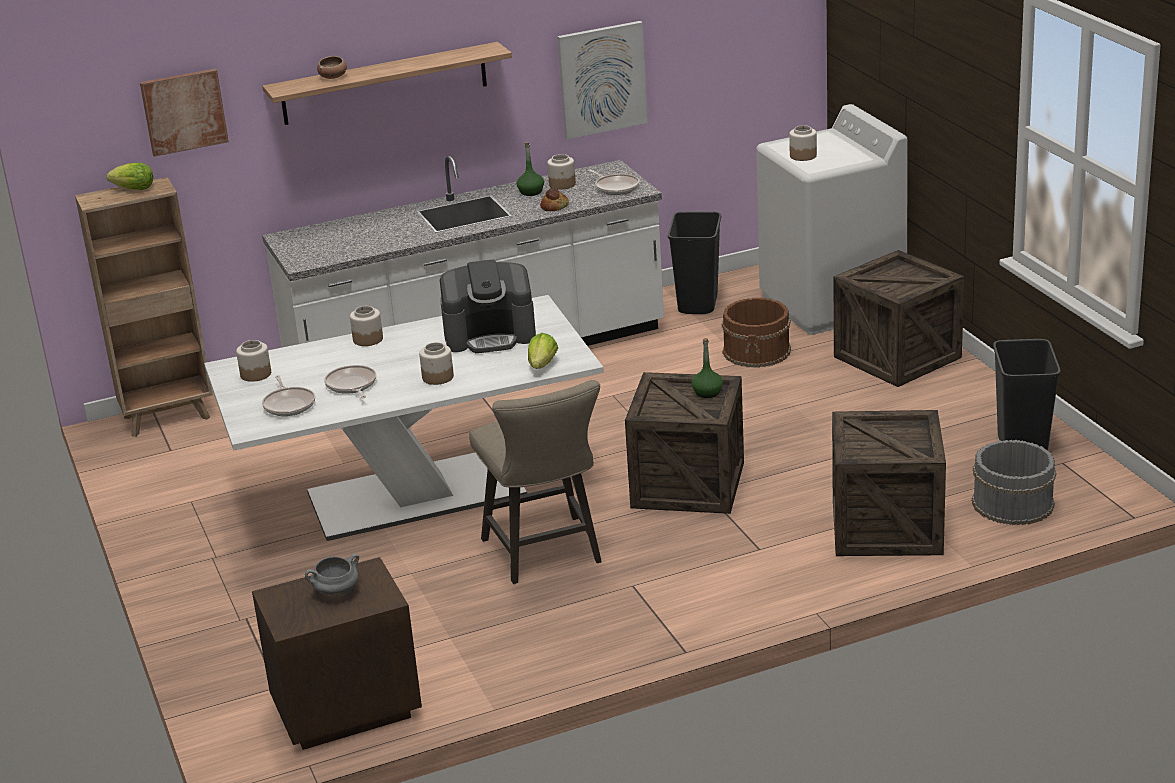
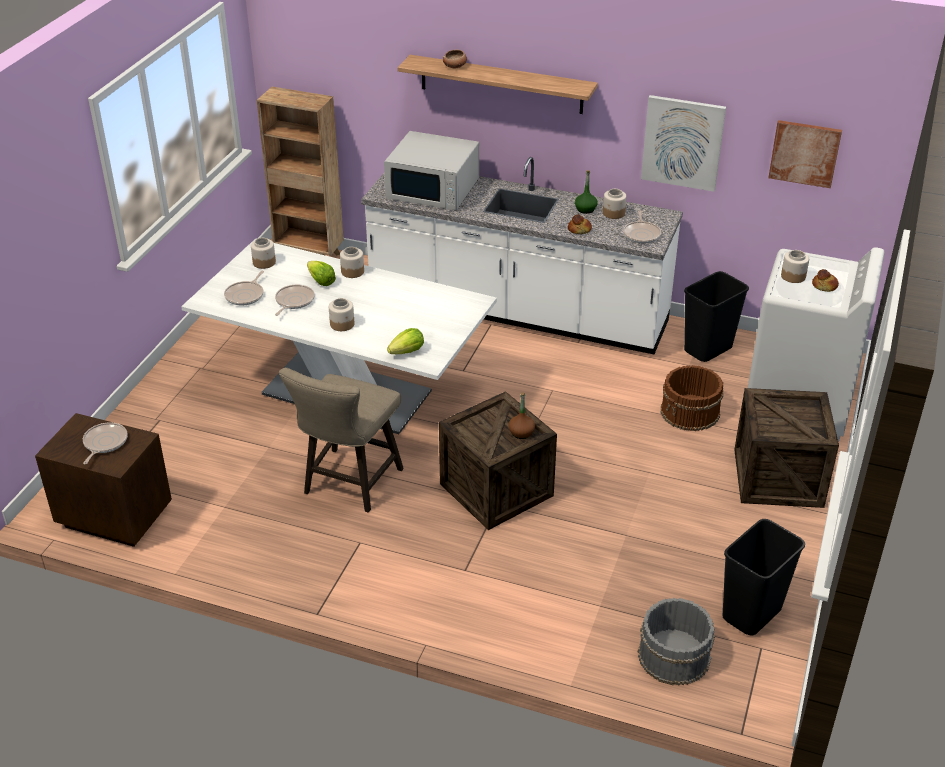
camera: 40 degrees right, 10 degrees up
lettuce [107,163,154,190] -> lettuce moved to [307,261,336,286]
picture [140,68,229,157] -> picture moved to [768,120,842,188]
grey cooking pot [305,554,359,597] -> frying pan [83,422,128,464]
coffee machine [440,259,536,353] -> none
green bottle [691,338,723,398] -> brown bottle [509,392,535,439]
crate [832,410,946,556] -> none
none -> white microwave [384,131,479,210]
none -> bread [812,269,839,292]

